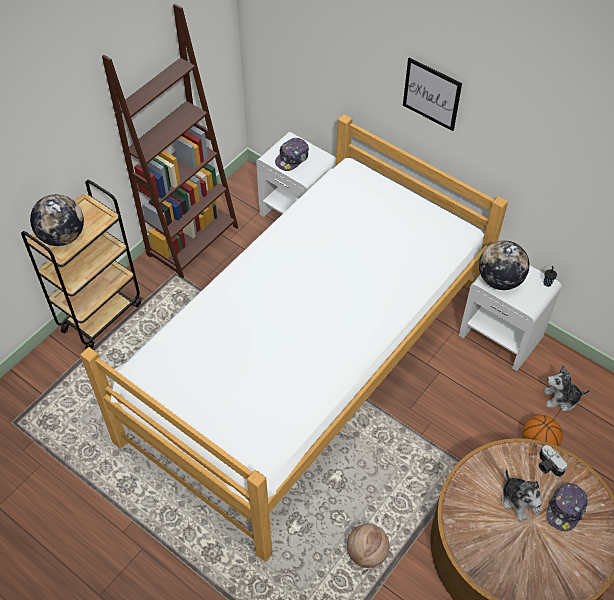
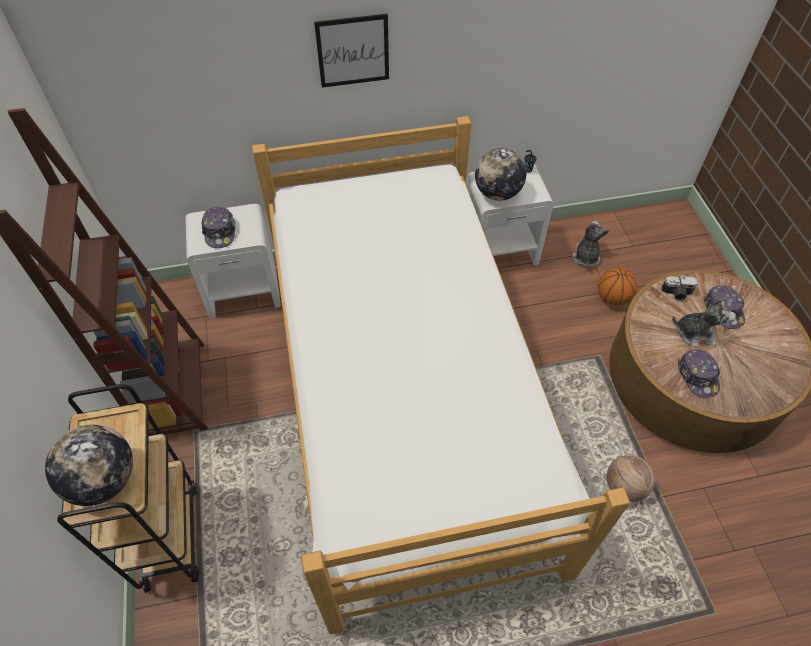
camera: 50 degrees left, 0 degrees up
plush toy [544,365,590,411] -> plush toy turned 150 degrees clockwise [572,221,610,267]
none -> cap [678,349,720,398]

